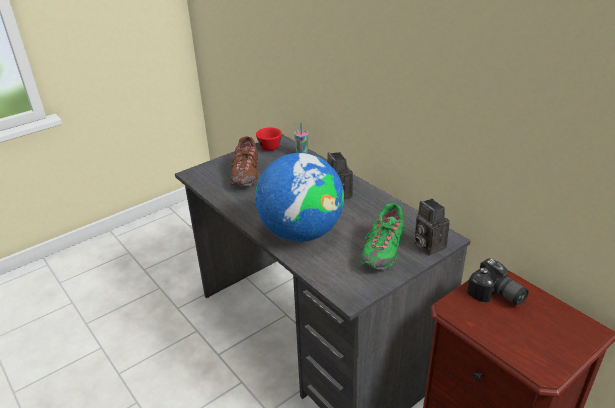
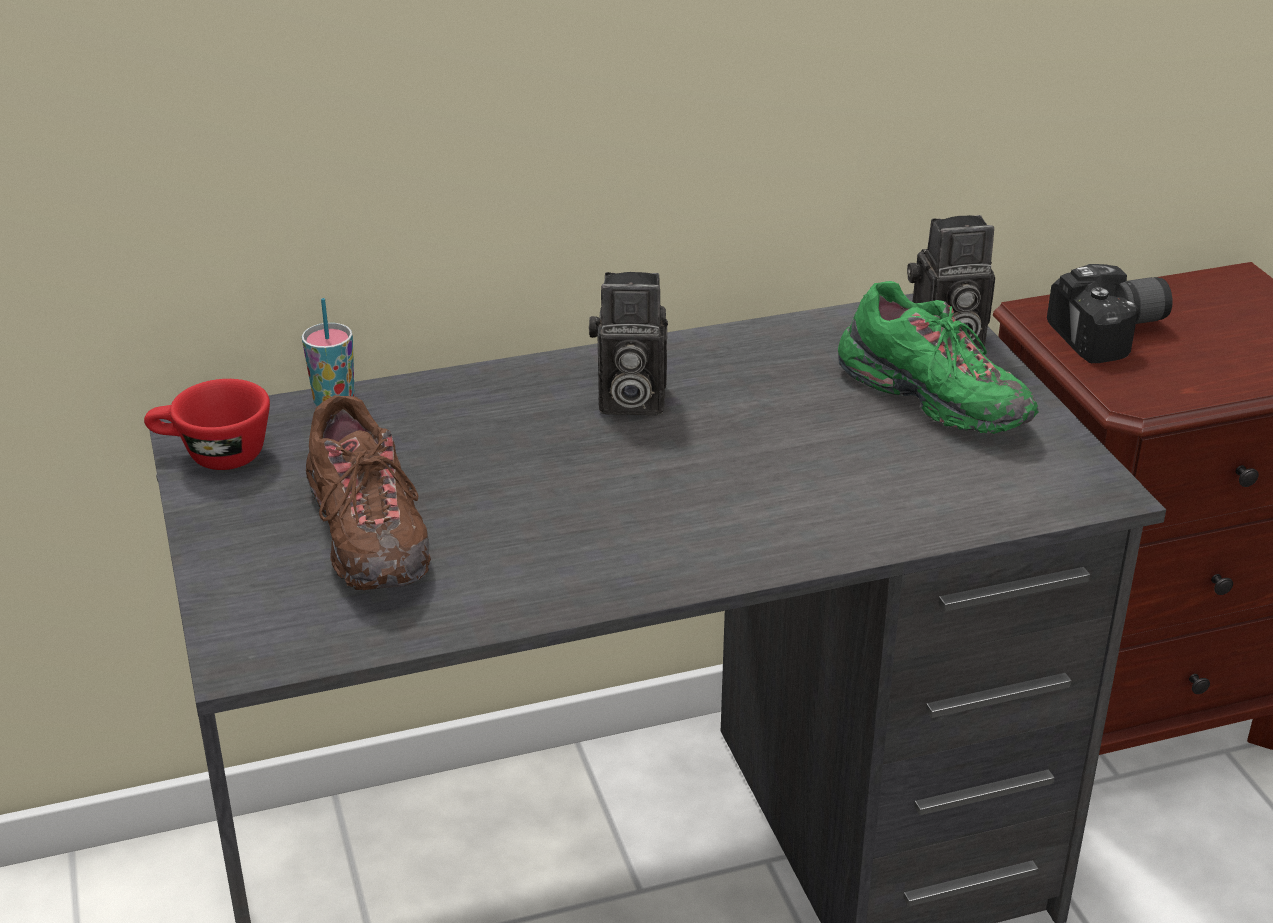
camera: 70 degrees left, 0 degrees up
brown shoe [230,136,258,186] -> brown shoe turned 45 degrees clockwise [306,395,431,590]
globe [255,153,344,242] -> none

